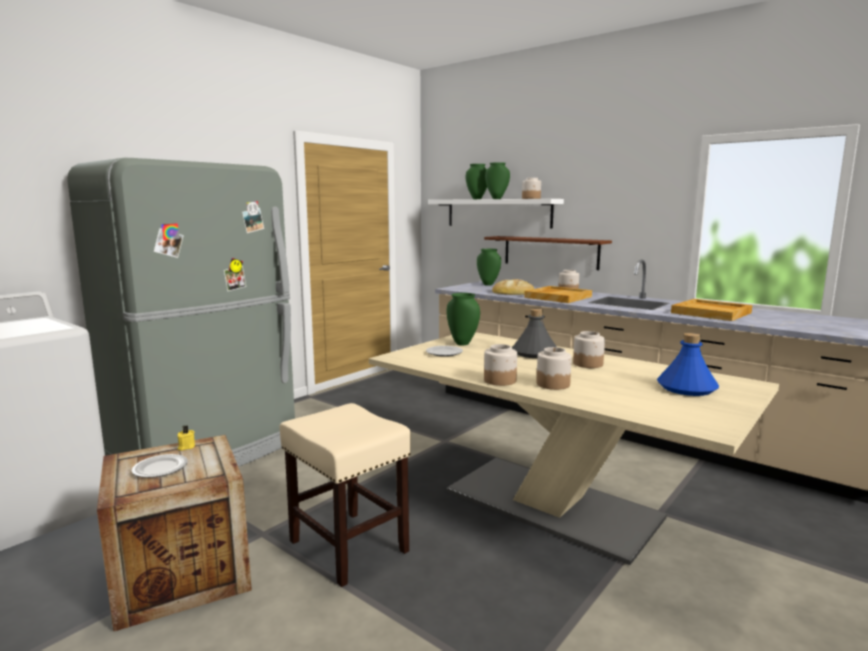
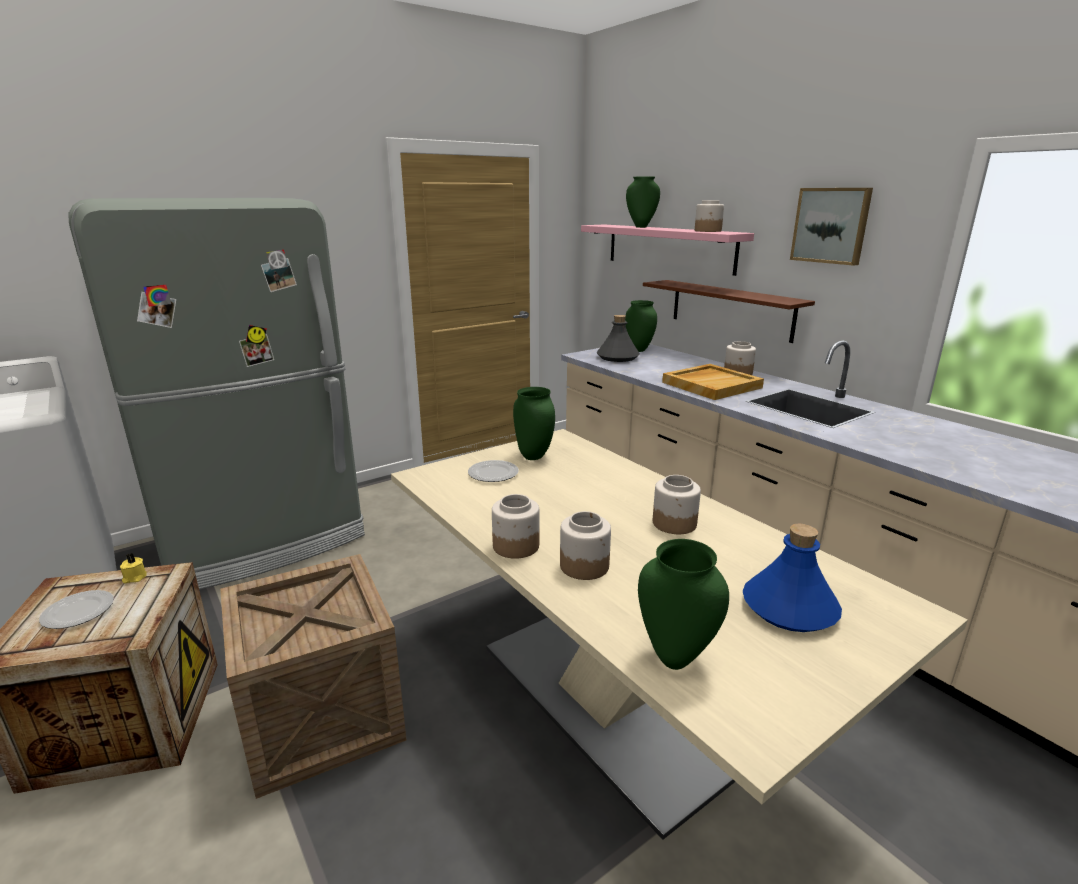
camera: 15 degrees right, 10 degrees up
beige stool [279,403,411,587] -> crate [220,554,407,799]
white shelf [428,199,564,229] -> pink shelf [581,224,754,276]
green vase [485,162,510,199] -> green vase moved to [638,539,729,670]
bread [492,279,534,295] -> none
grey bottle [512,309,556,358] -> grey bottle moved to [597,315,640,362]
beige tray [671,299,752,321] -> none
none -> picture [790,188,873,266]

